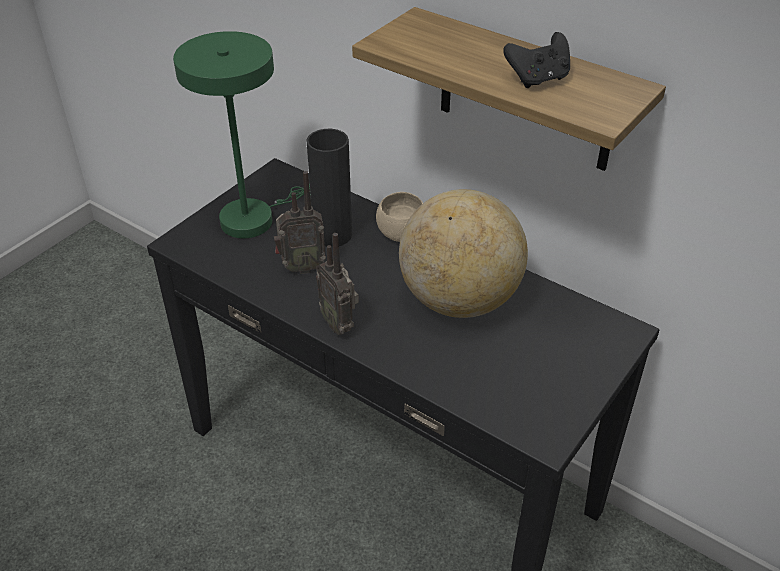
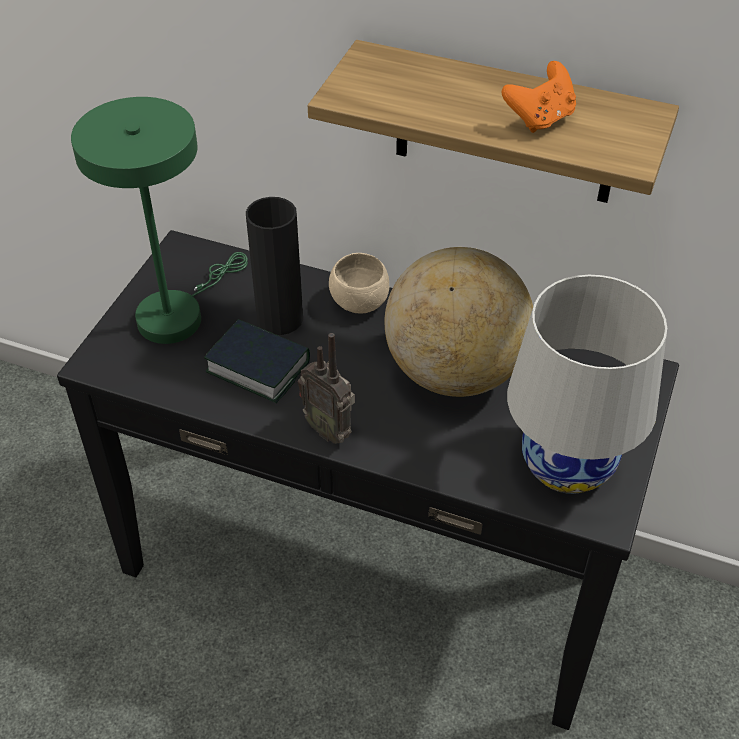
camera: 15 degrees left, 5 degrees up
radio [274,171,326,274] -> book [204,319,310,403]
black game controller [503,32,570,88] -> orange game controller [501,61,576,133]
none -> white table lamp [507,275,667,494]

